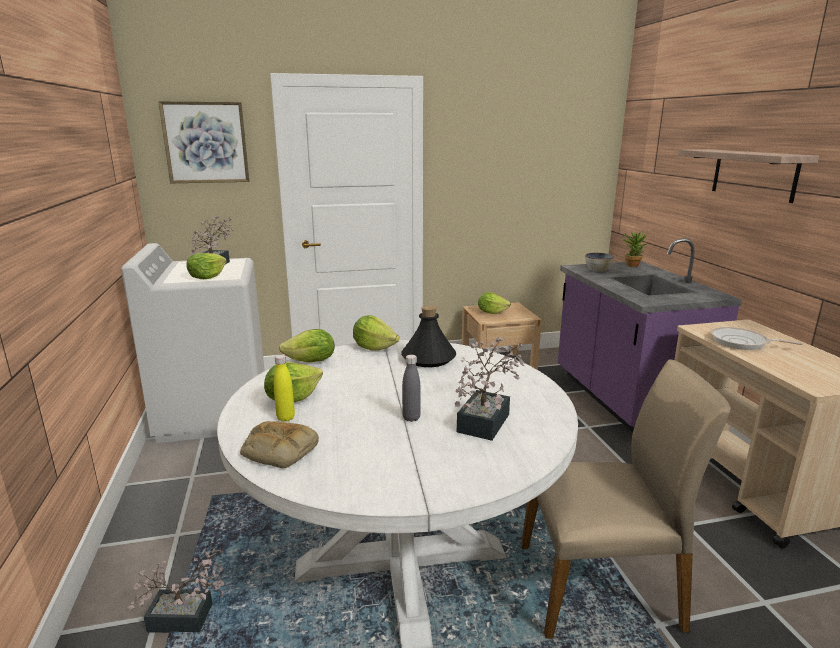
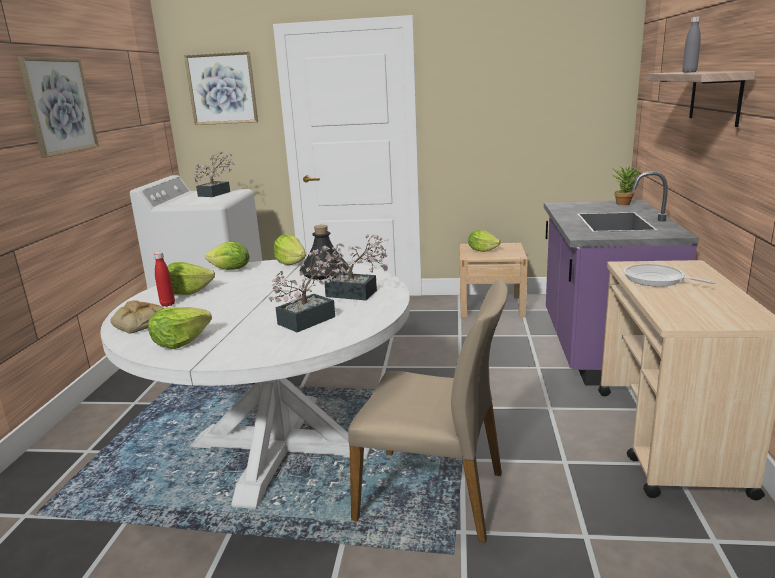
camera: 20 degrees right, 0 degrees up
potted plant [127,548,224,633] -> potted plant moved to [314,235,389,300]
lettuce [186,253,227,279] -> lettuce moved to [148,307,212,349]
yellow bottle [274,355,295,422] -> red bottle [154,252,175,307]
grey bottle [402,355,421,422] -> grey bottle moved to [682,17,701,73]
bowl [585,253,614,271] -> none
none -> picture [17,56,99,158]

